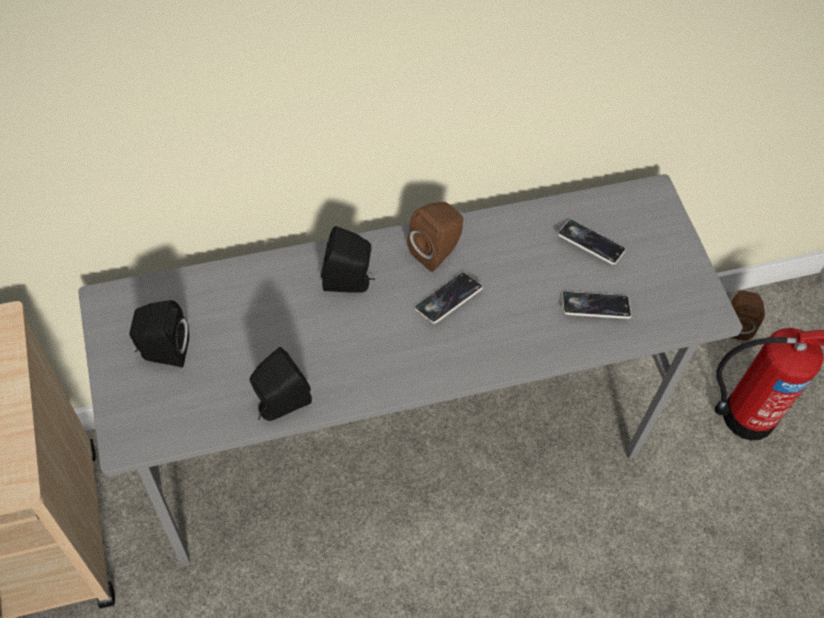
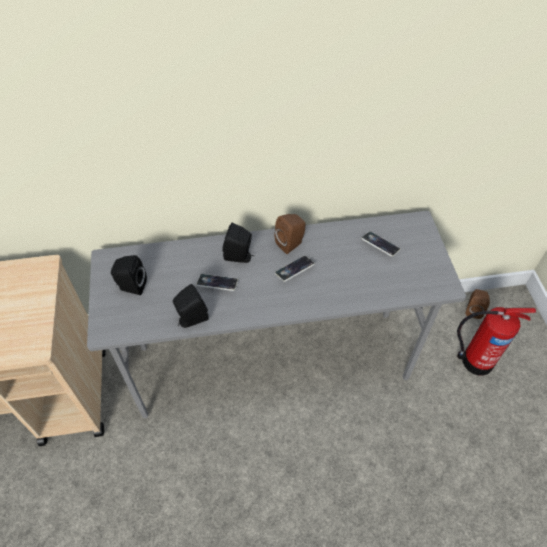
camera: 10 degrees right, 5 degrees down
phone [562,292,632,319] -> phone moved to [196,274,238,291]

